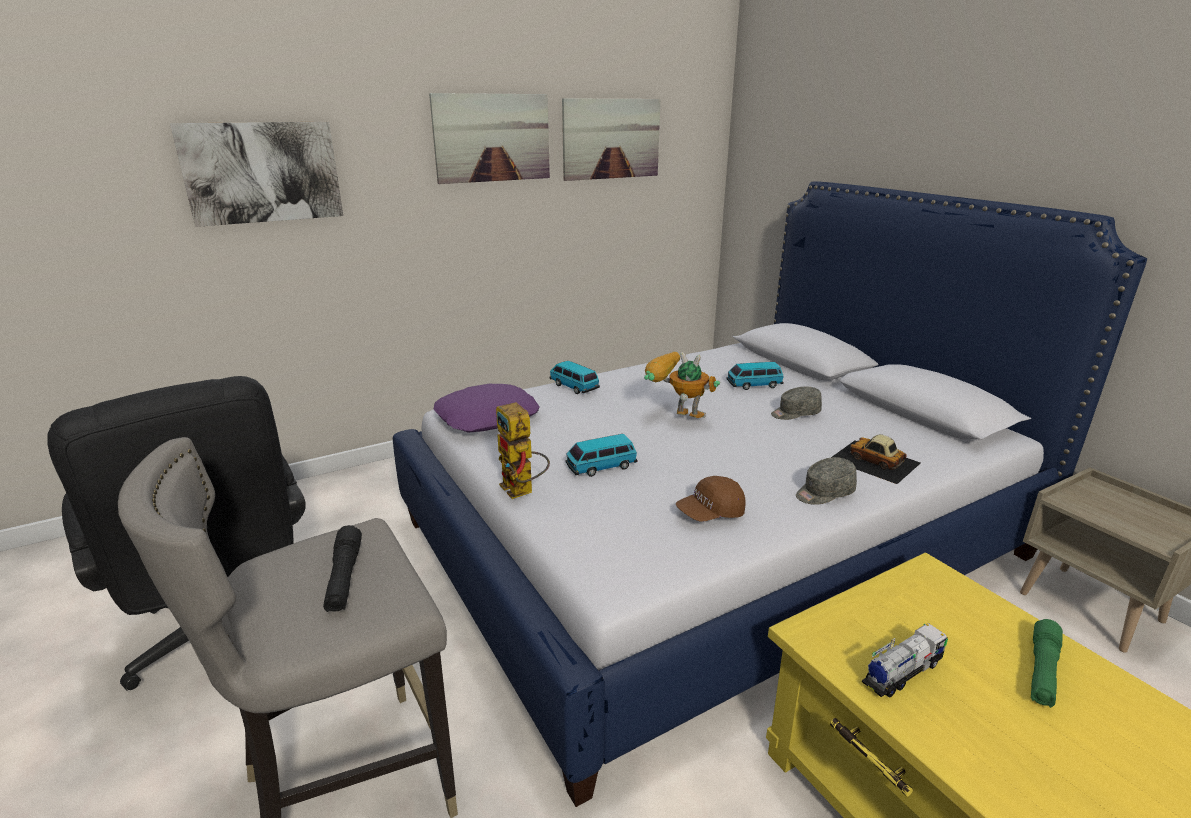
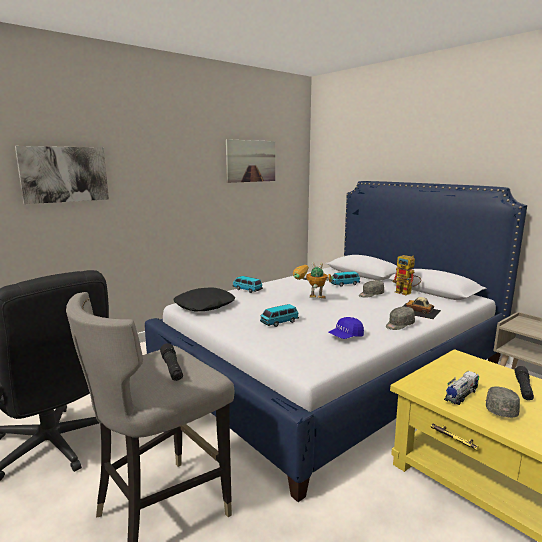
camera: 10 degrees left, 10 degrees down
picture [429,93,550,184] -> none
purple pillow [434,384,540,433] -> black pillow [173,287,235,312]
toy robot [496,402,550,499] -> toy robot moved to [392,255,421,295]
brown cap [676,476,746,522] -> blue cap [328,317,364,339]
green flashlight [1031,619,1063,708] -> black flashlight [515,366,534,400]
none -> grey cap [486,386,520,418]

